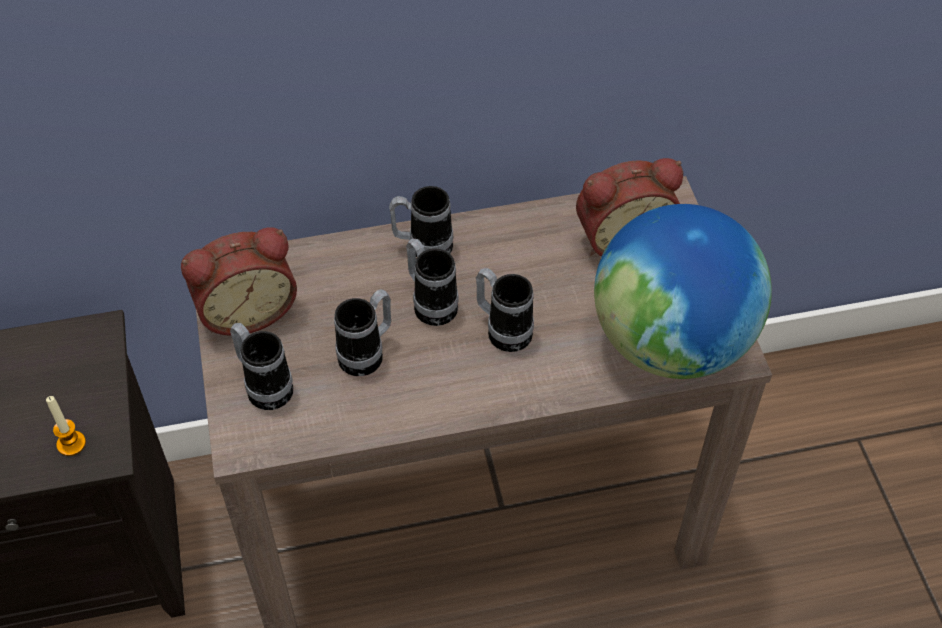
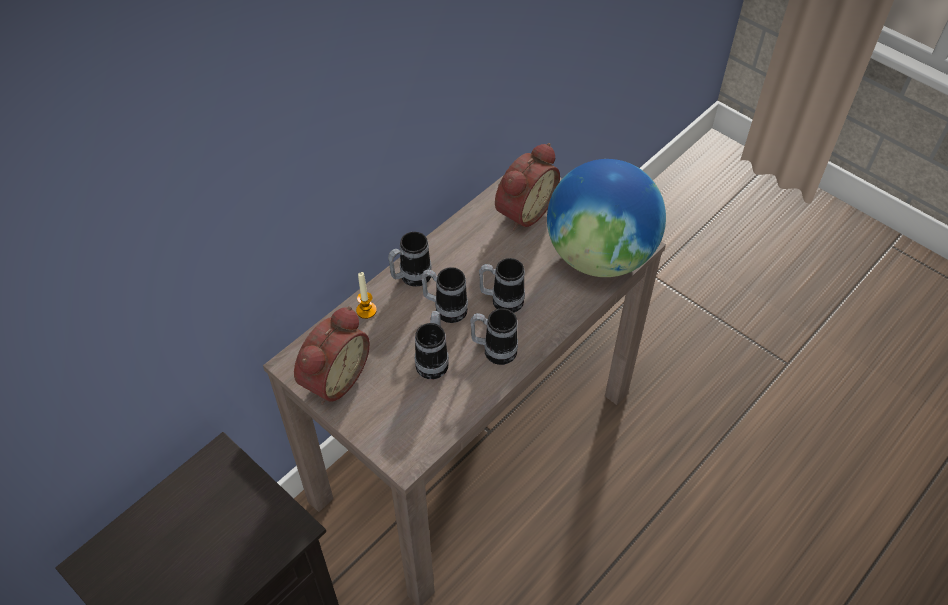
camera: 35 degrees left, 0 degrees up
candle [46,396,86,456] -> candle moved to [356,272,377,319]
mug [230,323,294,410] -> mug moved to [470,308,518,365]

